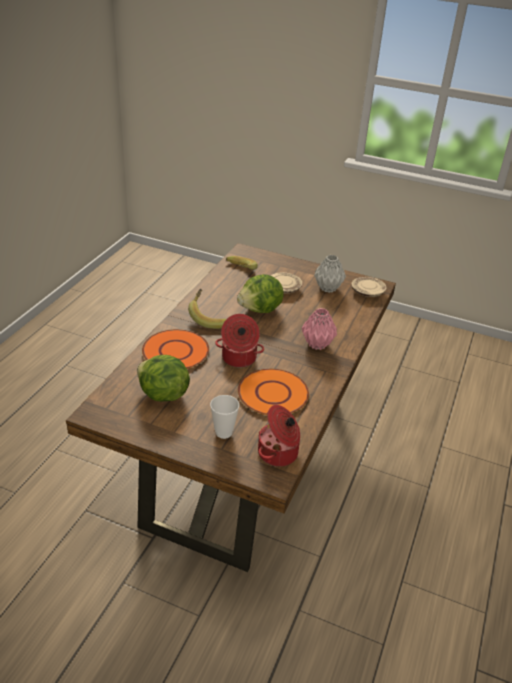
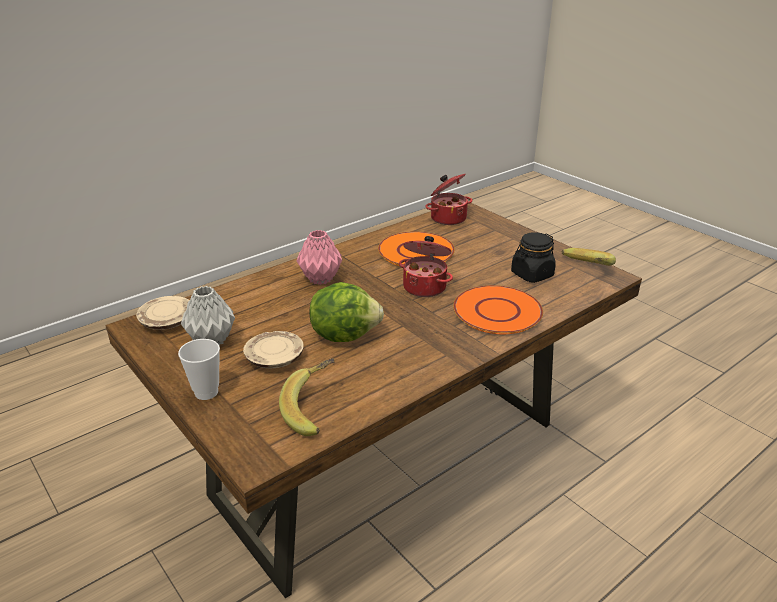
camera: 150 degrees left, 5 degrees down
lettuce [137,355,190,402] -> black jar [511,232,556,283]
banana [188,289,226,329] -> banana moved to [562,248,616,266]
cup [210,395,239,439] -> cup moved to [178,339,220,400]

